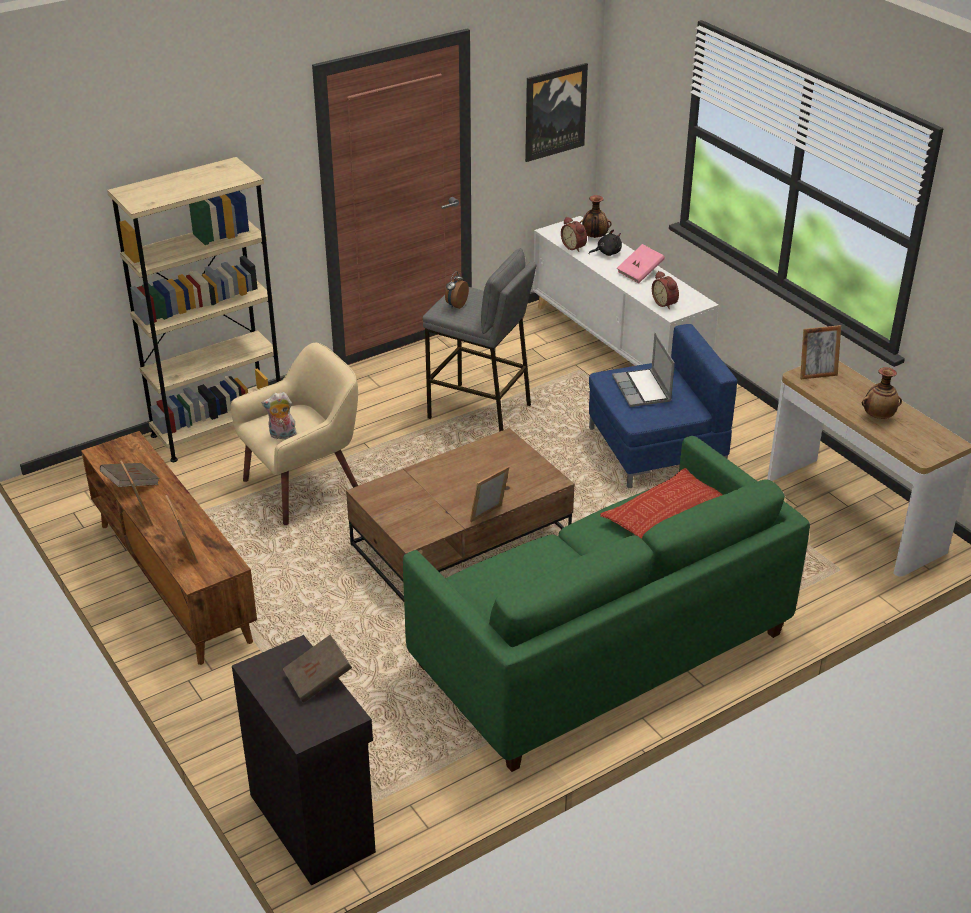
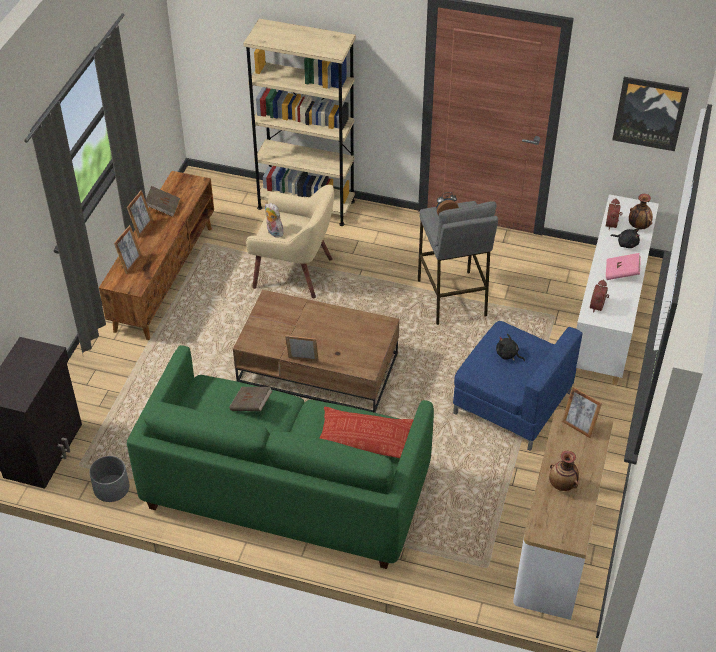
camera: 50 degrees right, 10 degrees up
brown book [283,635,352,703] -> brown book moved to [229,387,273,411]
laptop [612,333,675,407] -> black plush toy [496,334,525,361]
none -> grey planter [89,456,129,502]

